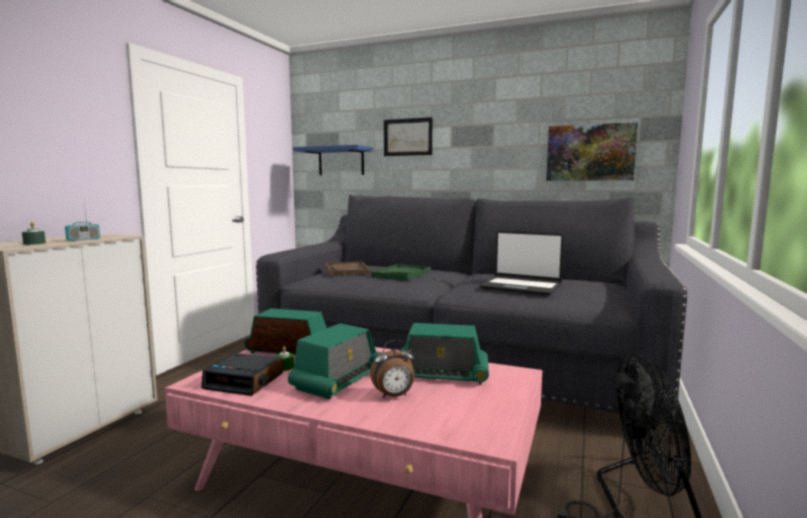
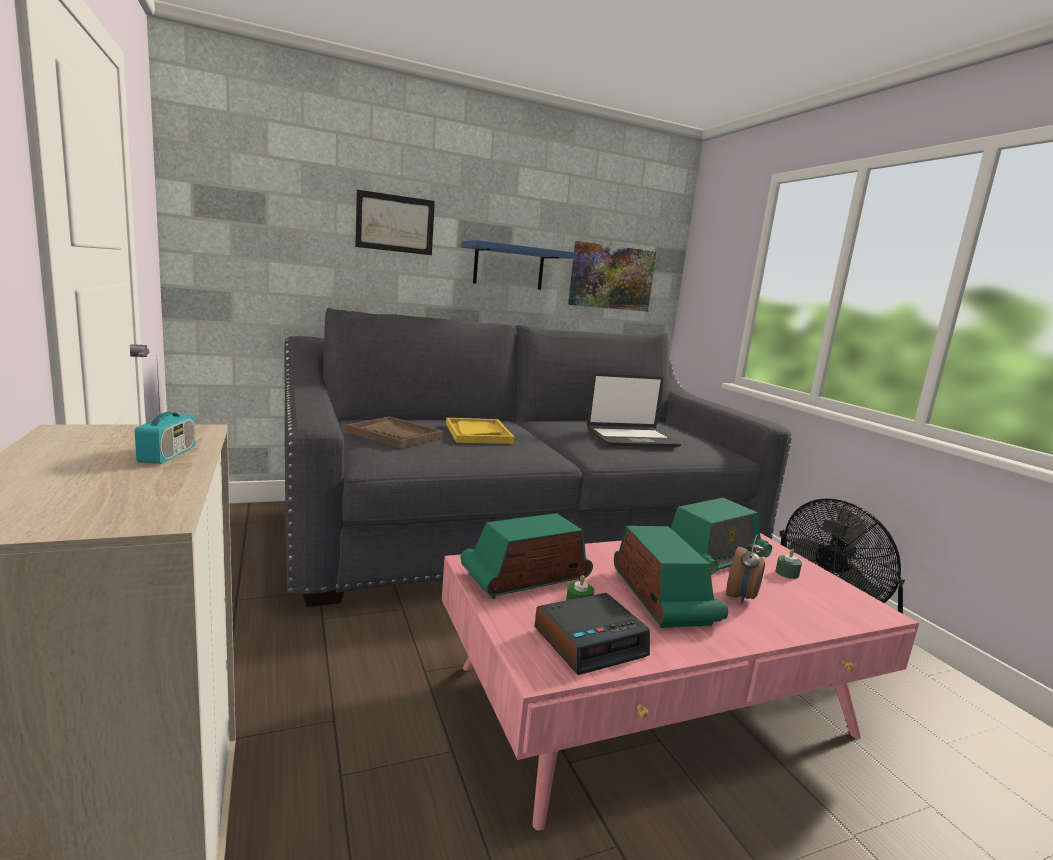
camera: 45 degrees left, 5 degrees up
green candle [22,222,46,245] -> green candle moved to [776,549,802,579]
blue shelf [293,145,373,175] -> blue shelf moved to [461,240,577,290]
green tray [371,264,431,281] -> yellow tray [446,418,514,444]

